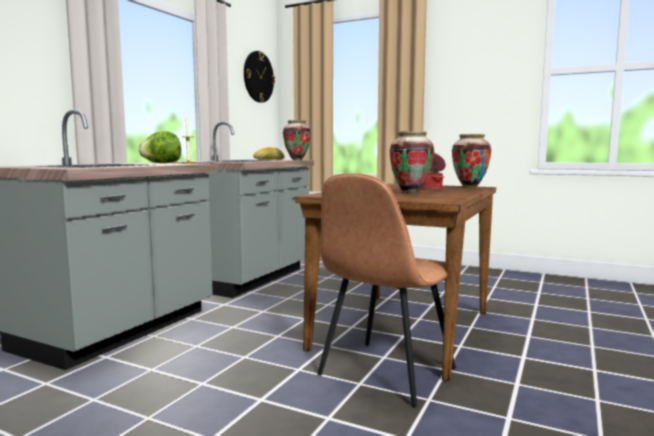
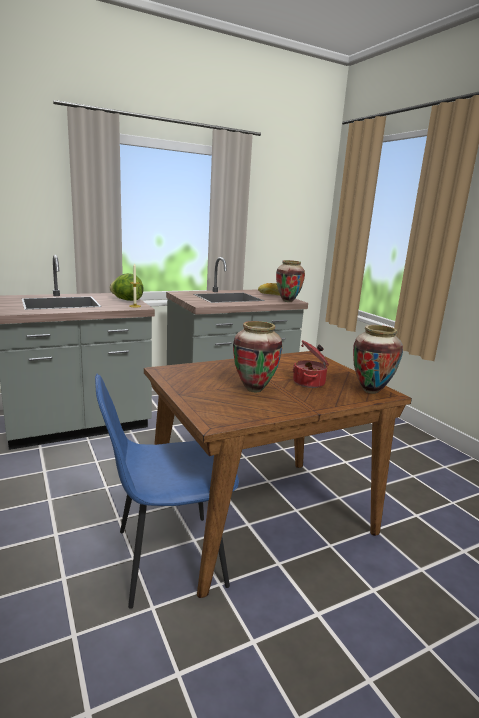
camera: 35 degrees right, 10 degrees up
wall clock [244,51,275,103] -> none
brown chair [318,173,456,407] -> blue chair [95,374,239,609]

